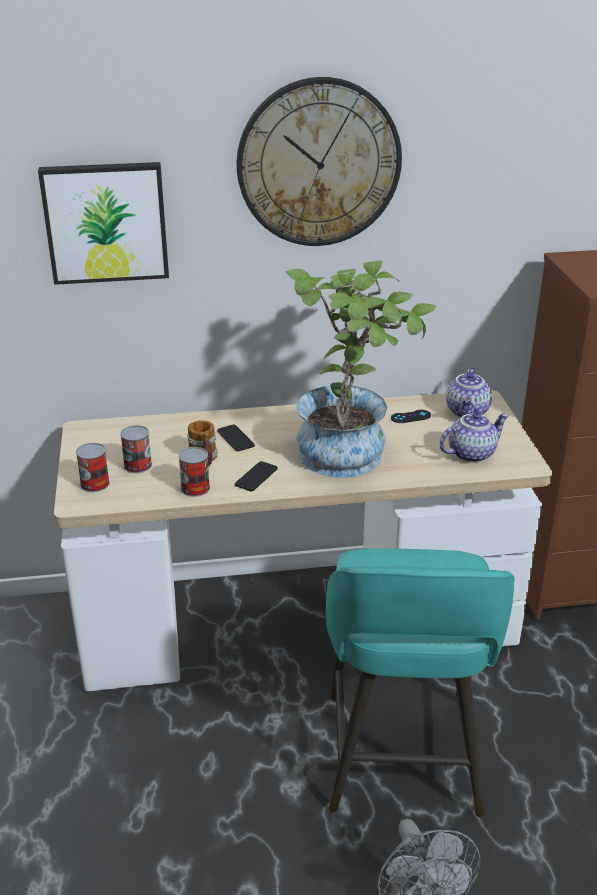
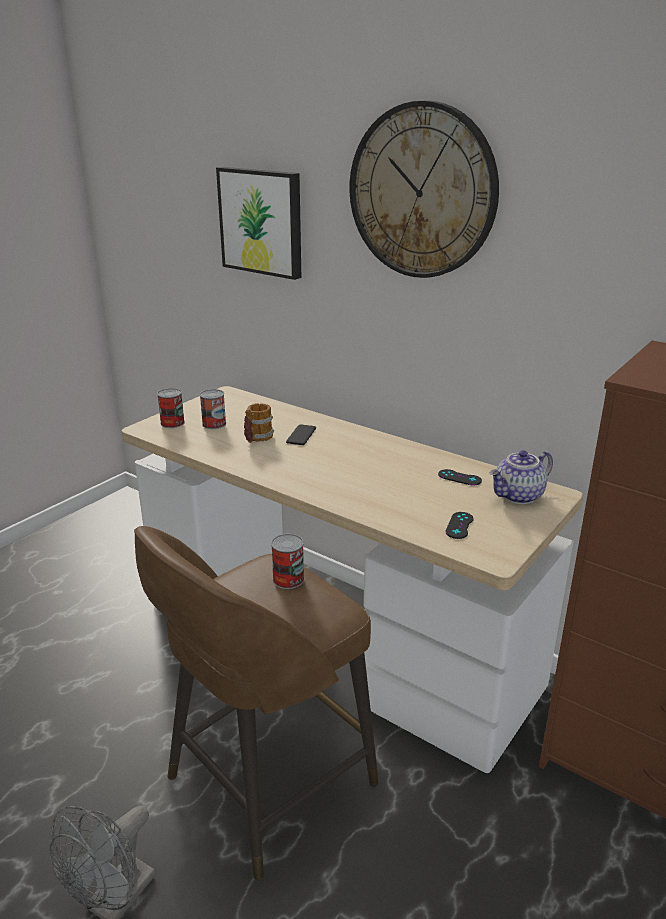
camera: 45 degrees right, 5 degrees down
can [178,447,210,497] -> can moved to [271,534,304,589]
phone [235,461,278,492] -> none
potted plant [285,260,436,478] -> none
turquoise stool [326,548,515,817] -> brown stool [134,526,379,880]
teapot [439,412,509,463] -> black game controller [445,512,474,539]

